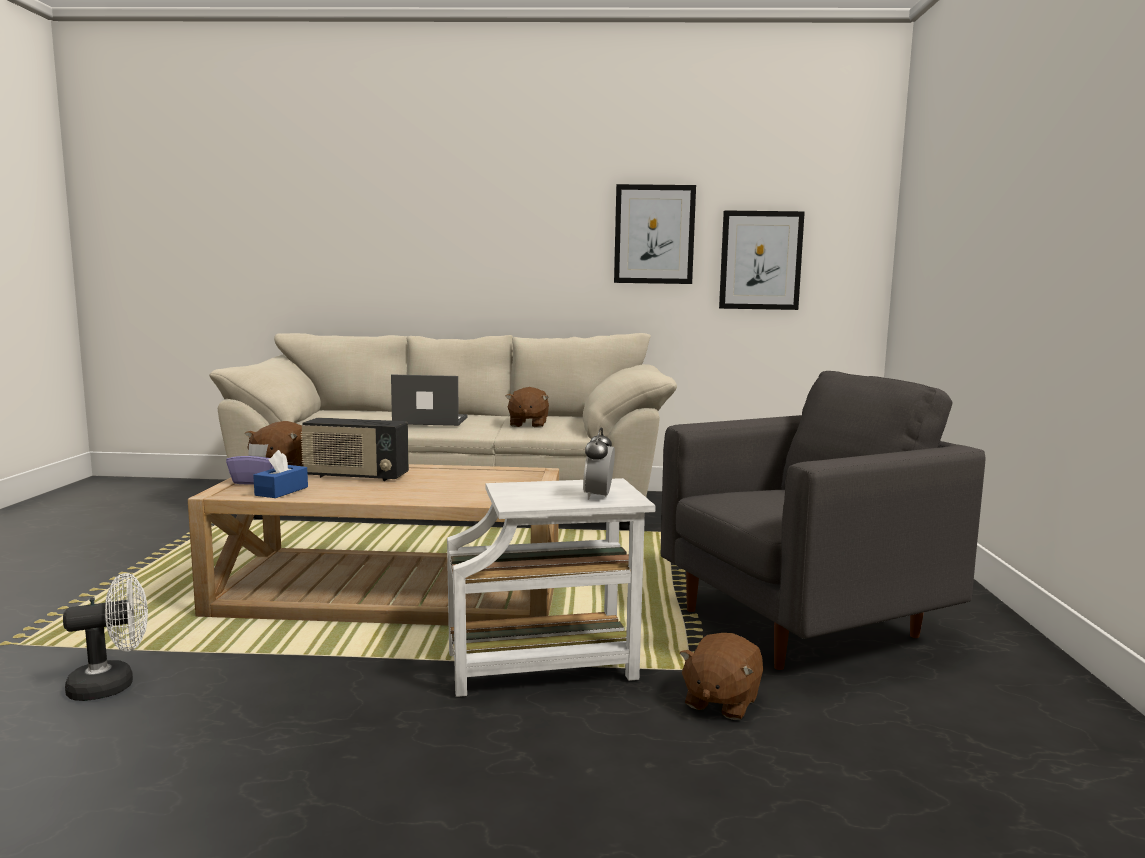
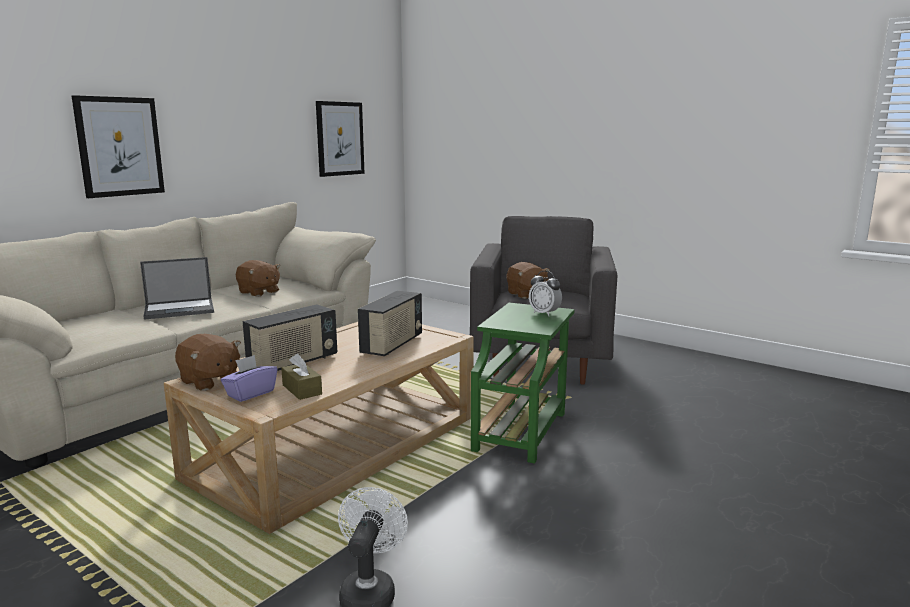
camera: 55 degrees left, 5 degrees up
blue tissue box [253,450,308,498] -> brown tissue box [281,353,322,400]
laptop [391,375,468,426] -> laptop turned 150 degrees counterclockwise [140,257,214,320]
white side table [447,478,656,697] -> green side table [471,303,574,464]
picture [614,184,696,284] -> picture moved to [72,95,165,198]
brown plush toy [679,633,763,720] -> brown plush toy moved to [506,262,550,299]
none -> radio [358,291,422,356]

